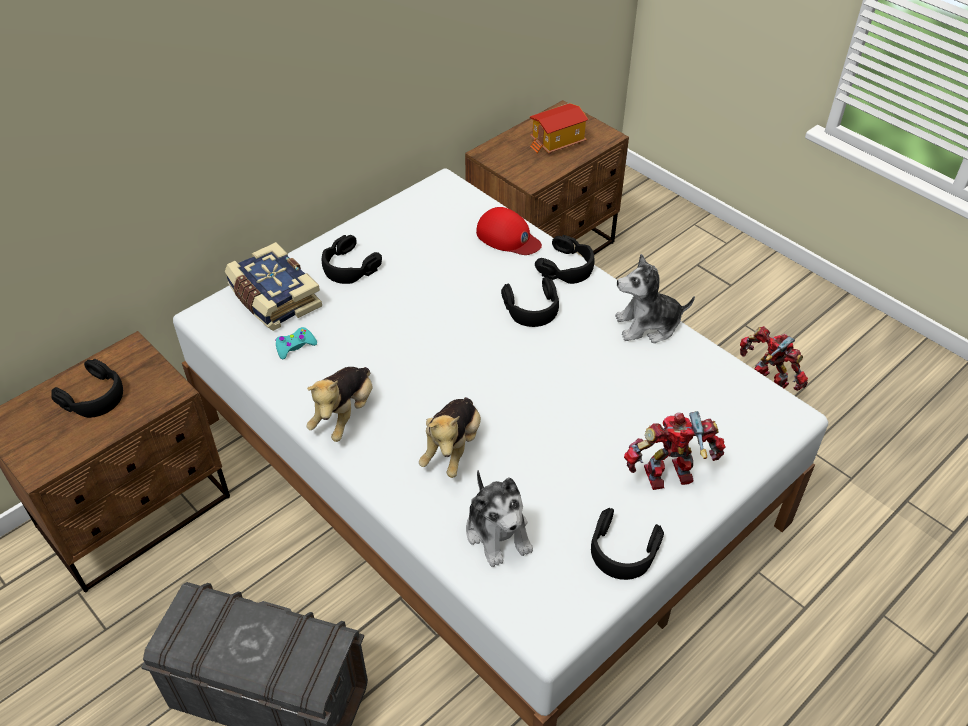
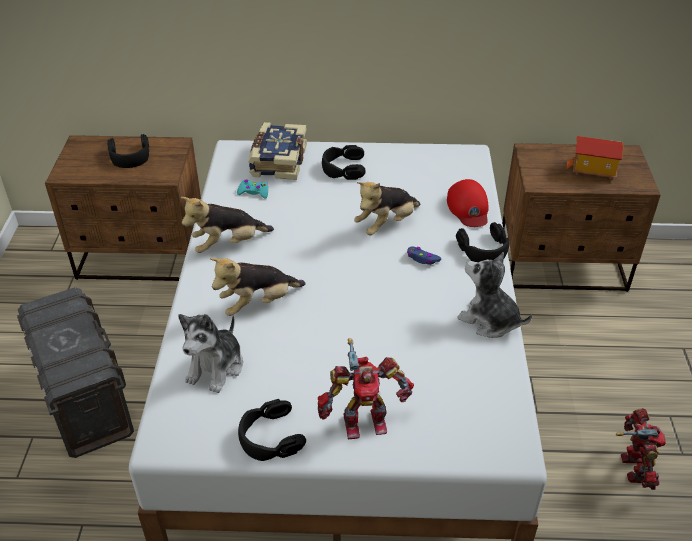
camera: 45 degrees right, 5 degrees down
black headphones [501,277,559,327] -> blue game controller [407,246,442,265]
toy robot [624,411,726,490] -> toy robot turned 135 degrees clockwise [318,338,414,439]
none -> plush toy [354,182,420,236]

